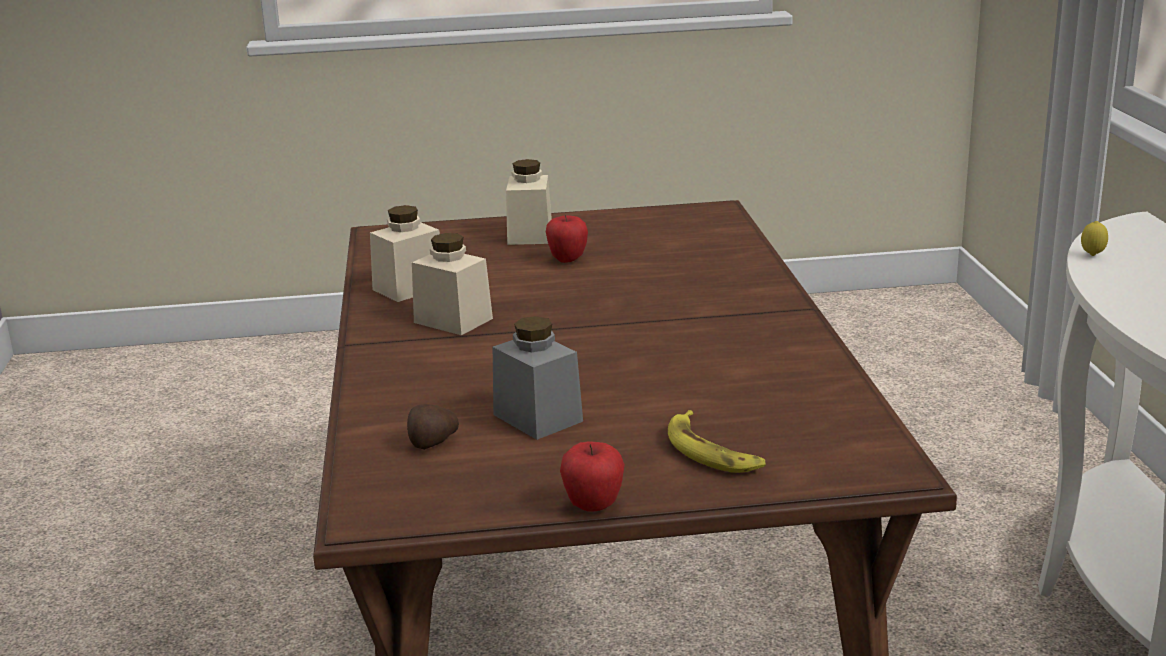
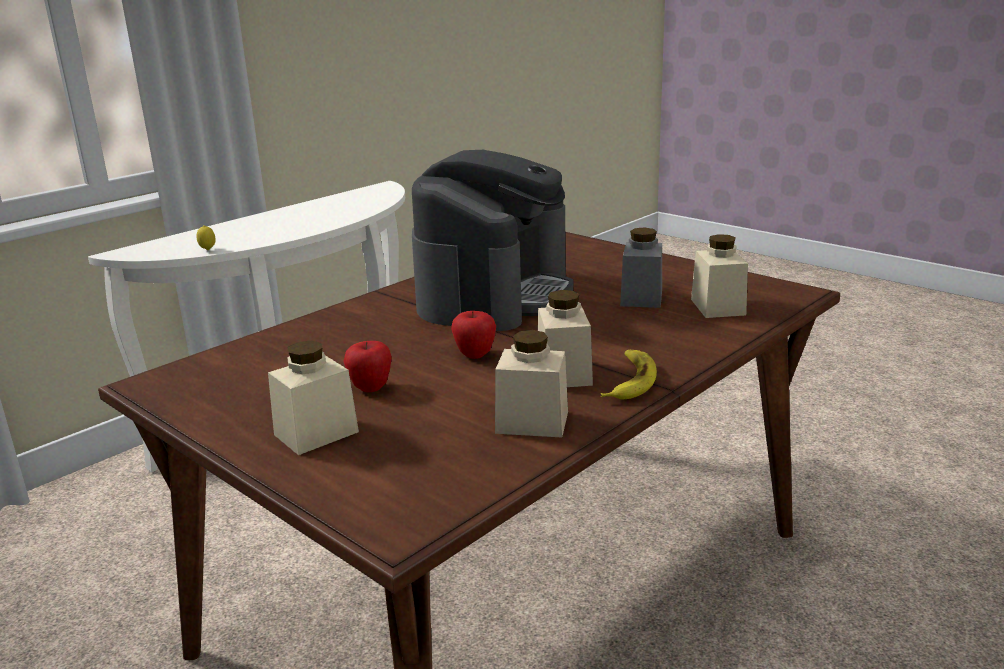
camera: 130 degrees left, 0 degrees up
potato [407,404,459,450] -> beige jar [691,234,748,318]
apple [560,441,625,512] -> apple moved to [451,311,496,359]
banana [668,410,766,473] -> banana moved to [601,350,657,399]
none -> coffee machine [412,150,573,331]

